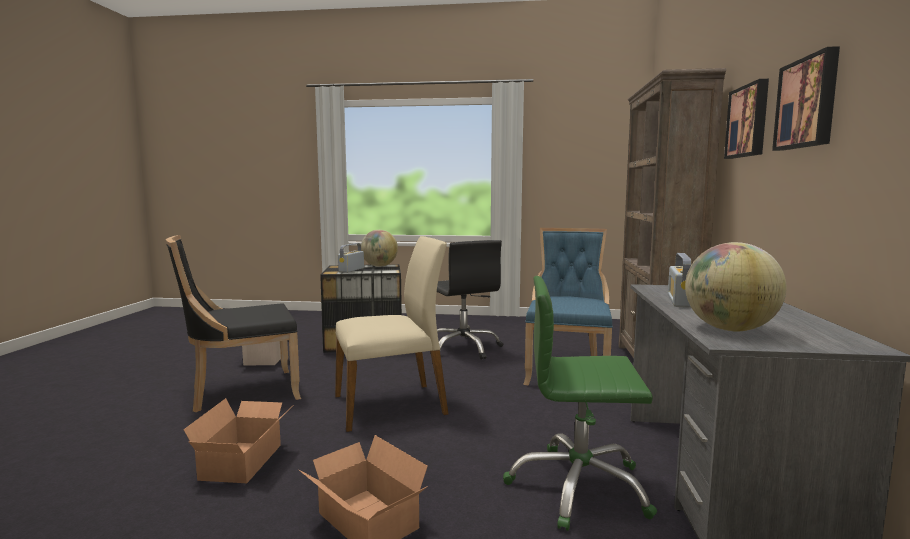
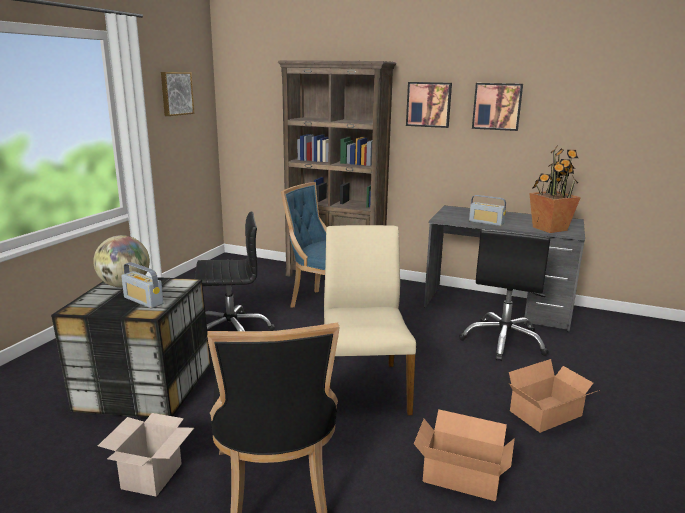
camera: 75 degrees left, 10 degrees up
green office chair [503,276,657,531] -> black office chair [459,230,550,361]
globe [685,242,786,331] -> potted plant [529,146,581,233]
none -> picture [161,72,195,116]

